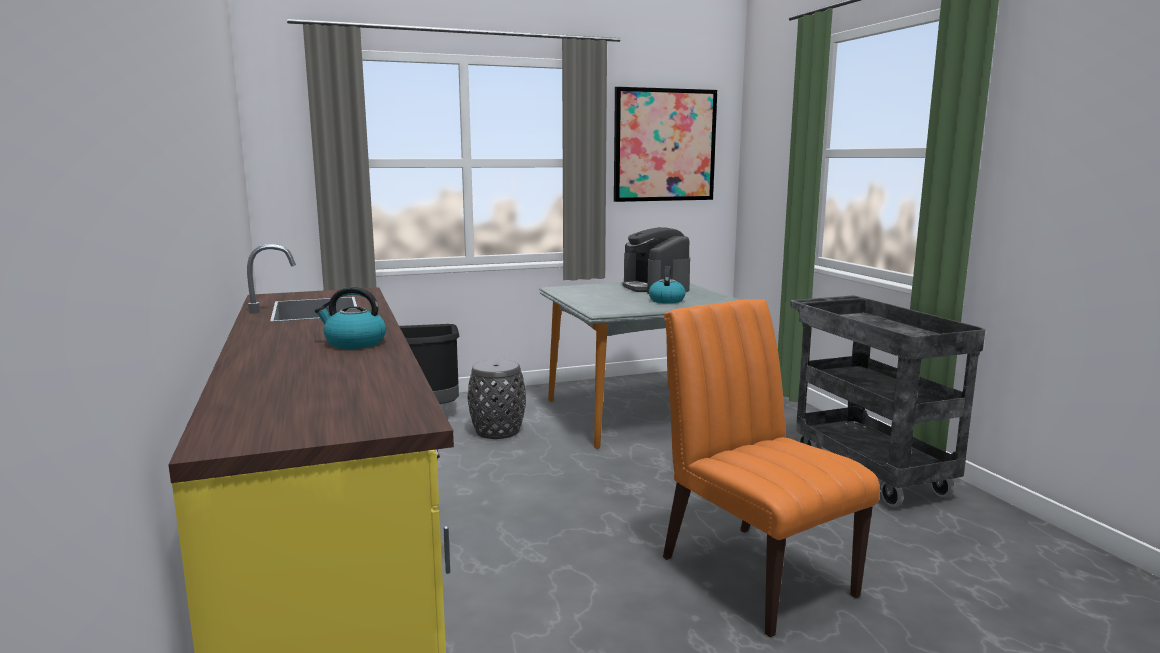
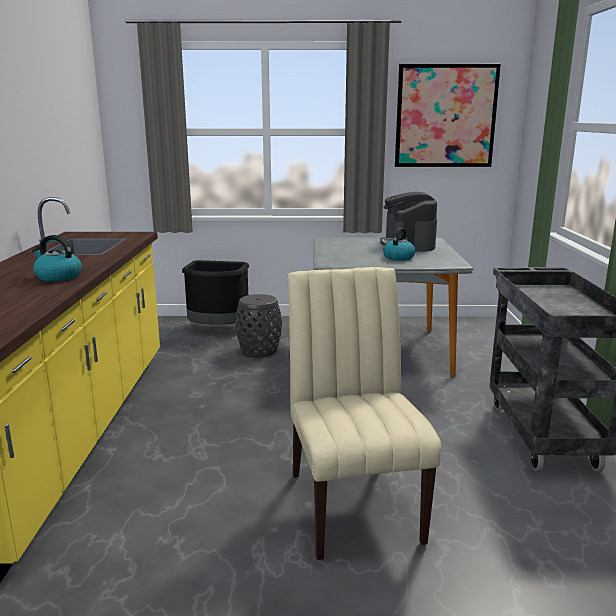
camera: 20 degrees right, 5 degrees up
orange chair [663,299,880,637] -> beige chair [287,267,441,560]

